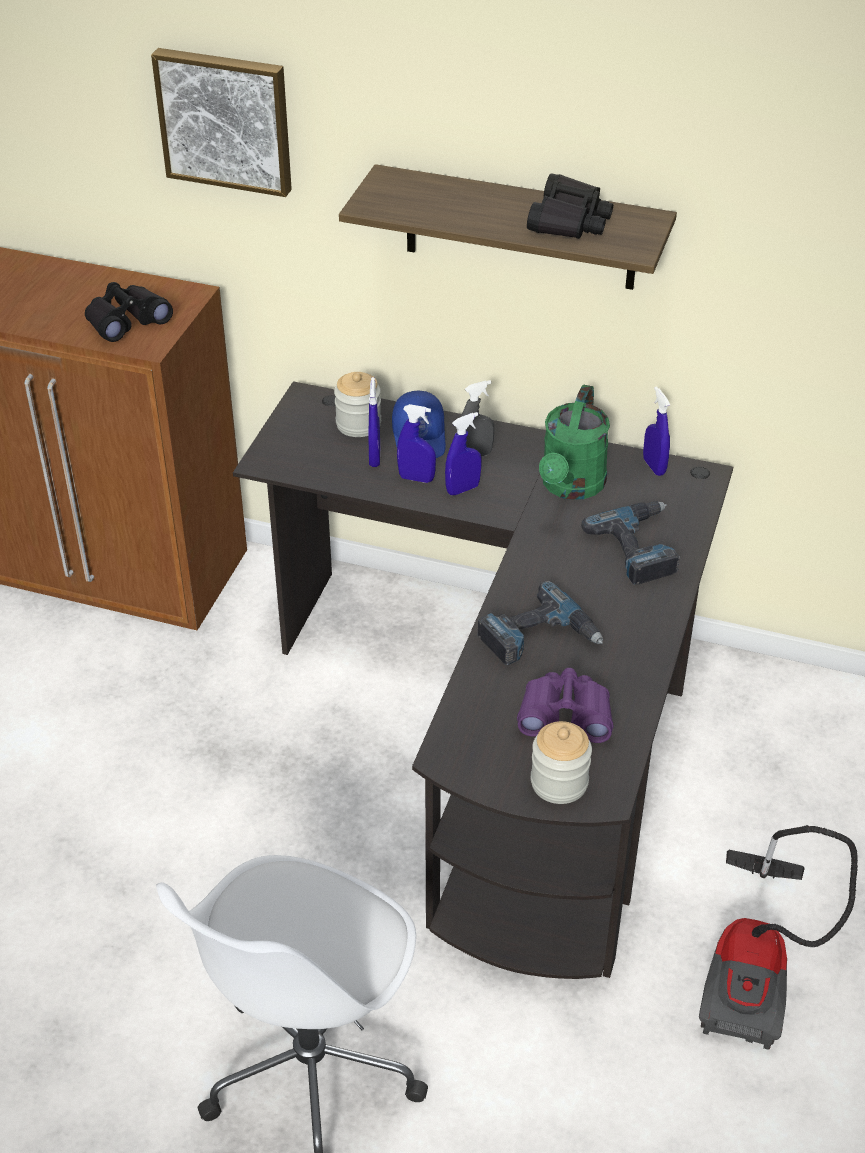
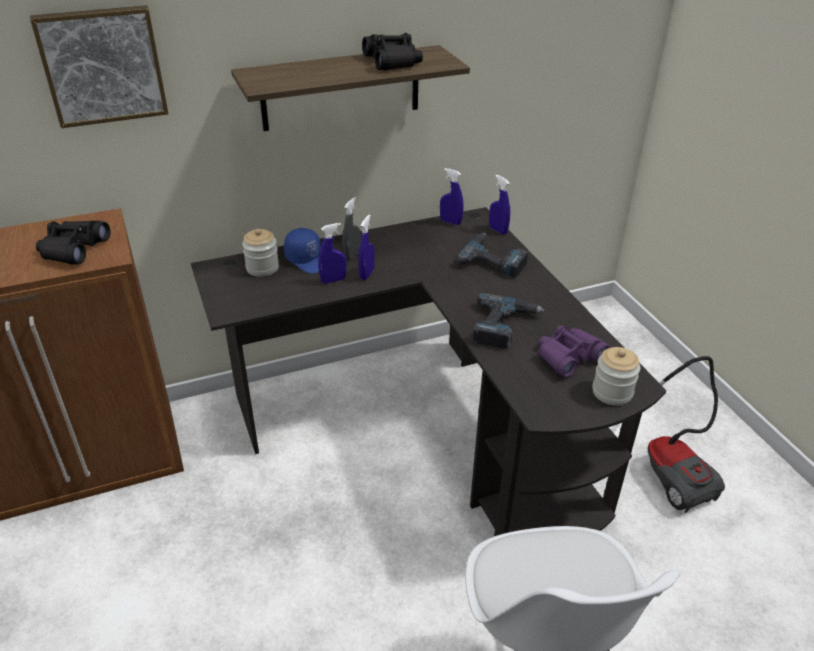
camera: 40 degrees left, 5 degrees down
blue spray bottle [369,377,380,467] -> blue spray bottle moved to [489,175,510,235]
green watering can [539,385,610,500] -> none

